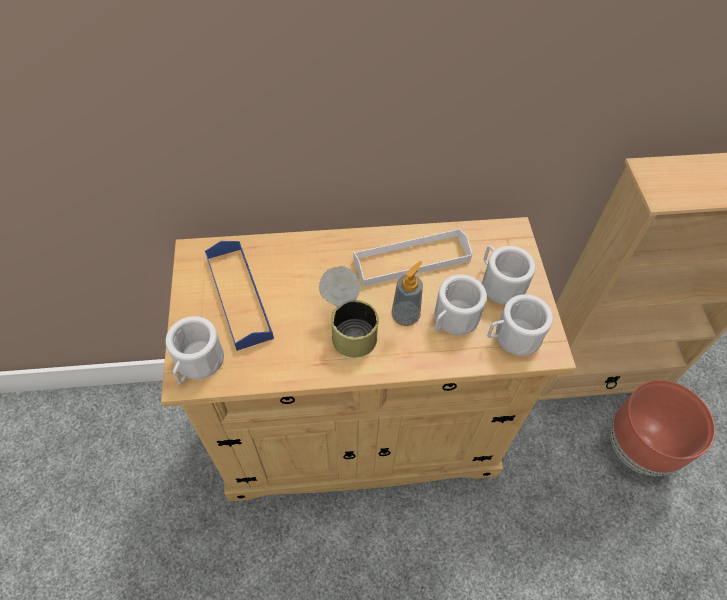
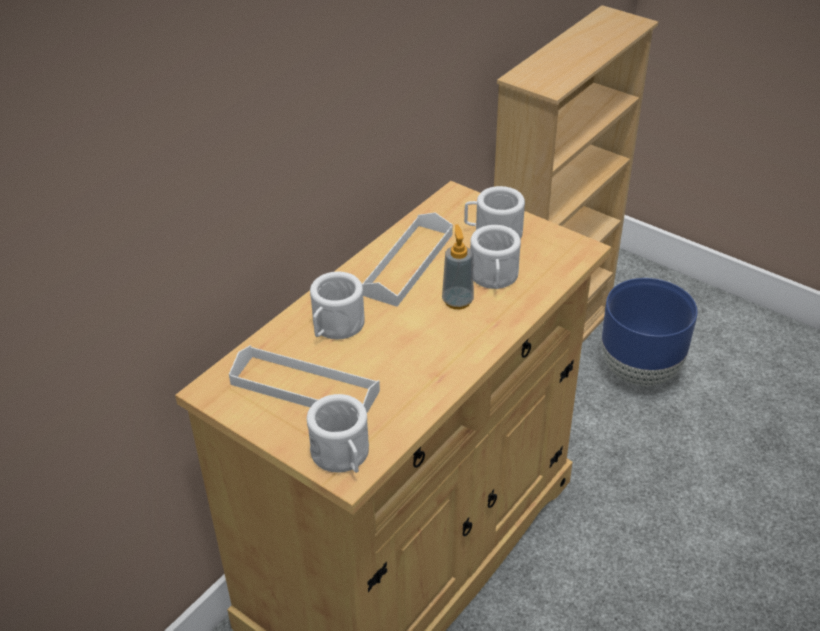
camera: 45 degrees left, 15 degrees down
blue tray [205,241,274,351] -> white tray [229,345,380,413]
can [319,266,379,358] -> none
white mug [487,294,553,356] -> white mug moved to [310,272,365,339]
brown planter [610,380,715,476] -> blue planter [601,278,698,386]

